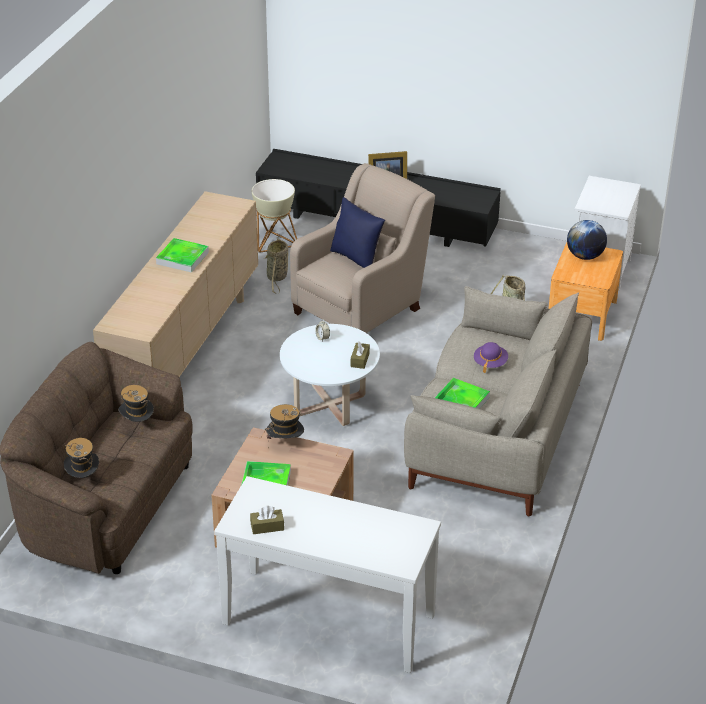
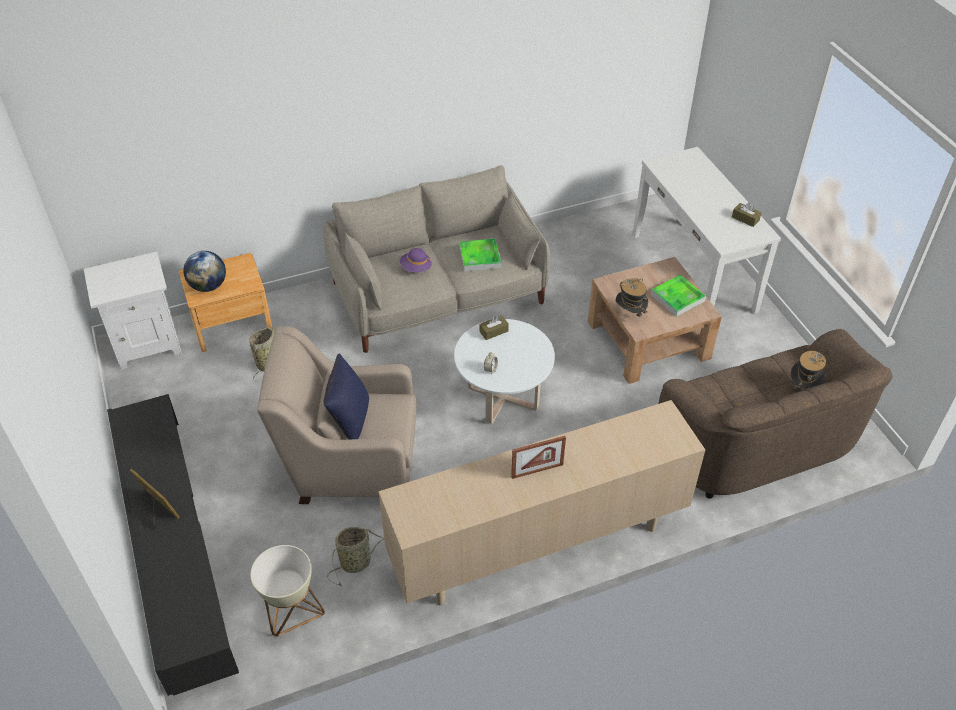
camera: 130 degrees left, 10 degrees up
hat [118,385,154,422] -> none
tray [156,238,209,273] -> picture frame [511,436,566,479]

